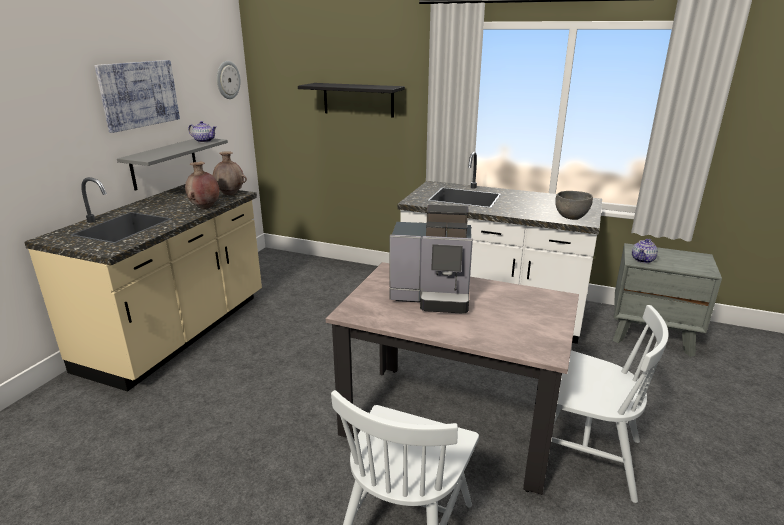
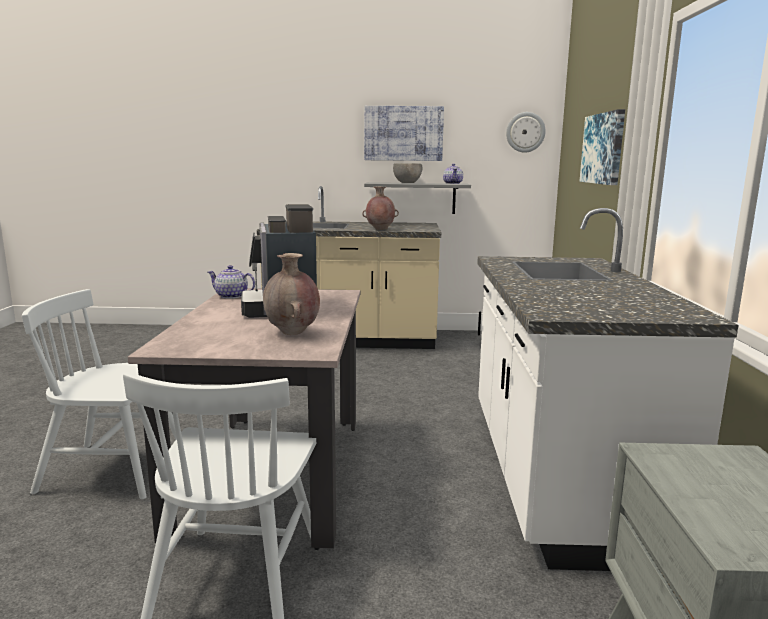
camera: 70 degrees right, 10 degrees down
brown vase [212,151,247,195] -> brown vase moved to [263,253,320,335]
black shelf [298,83,405,117] -> picture [580,109,625,185]
grey bowl [555,191,593,220] -> grey bowl moved to [393,163,422,183]
teapot [632,239,658,263] -> teapot moved to [208,265,255,299]

